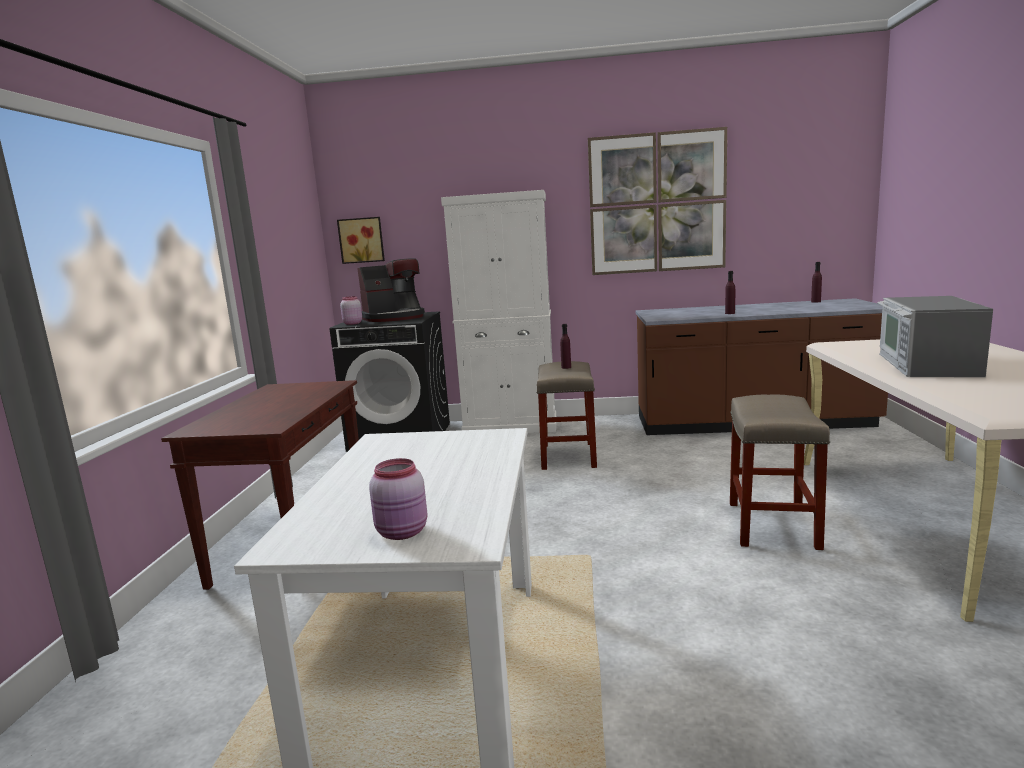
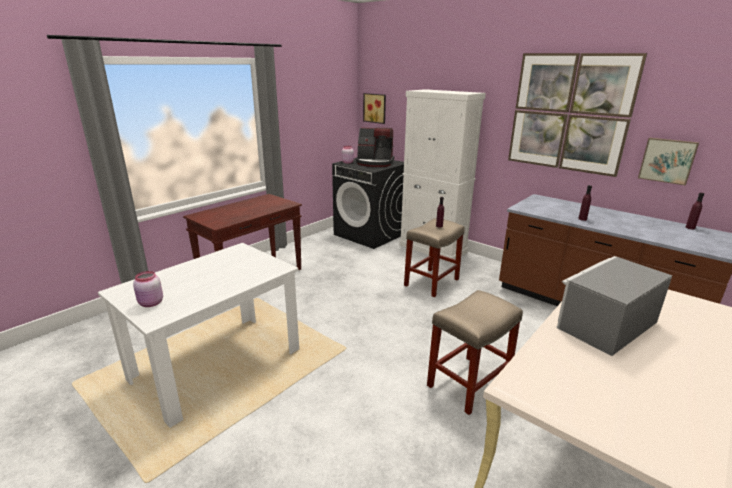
camera: 35 degrees right, 10 degrees up
none -> picture [638,138,699,185]

